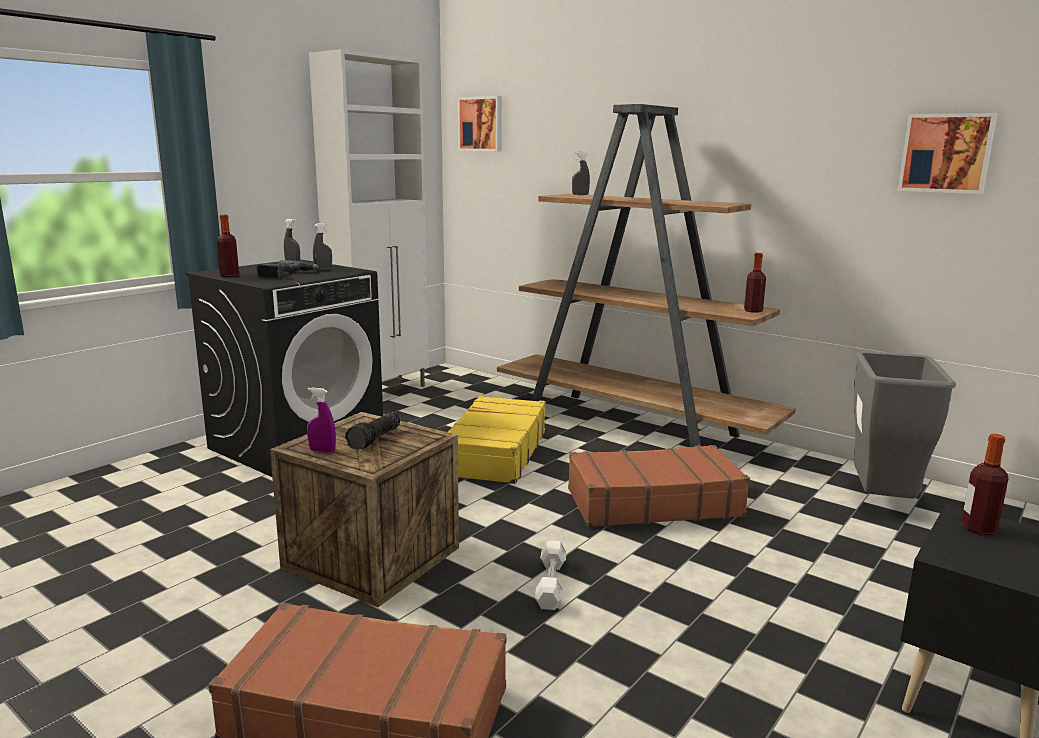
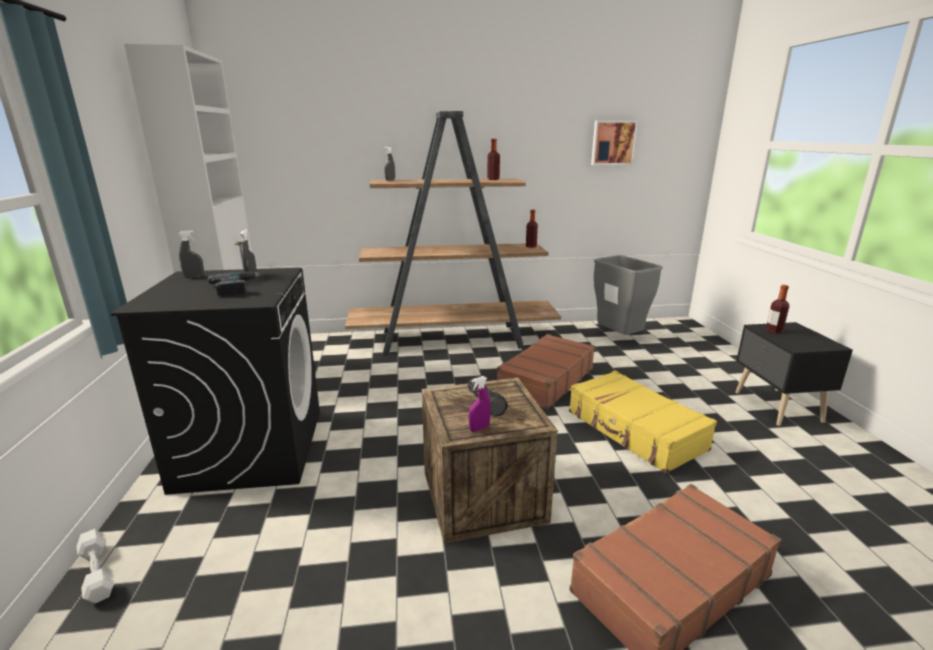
camera: 45 degrees left, 5 degrees up
bottle [217,215,239,277] -> bottle moved to [487,139,500,180]
yellow suitcase [448,396,546,484] -> yellow suitcase moved to [569,371,717,473]
picture [458,96,502,151] -> none
white dumbbell [534,540,567,610] -> white dumbbell moved to [77,529,114,604]

